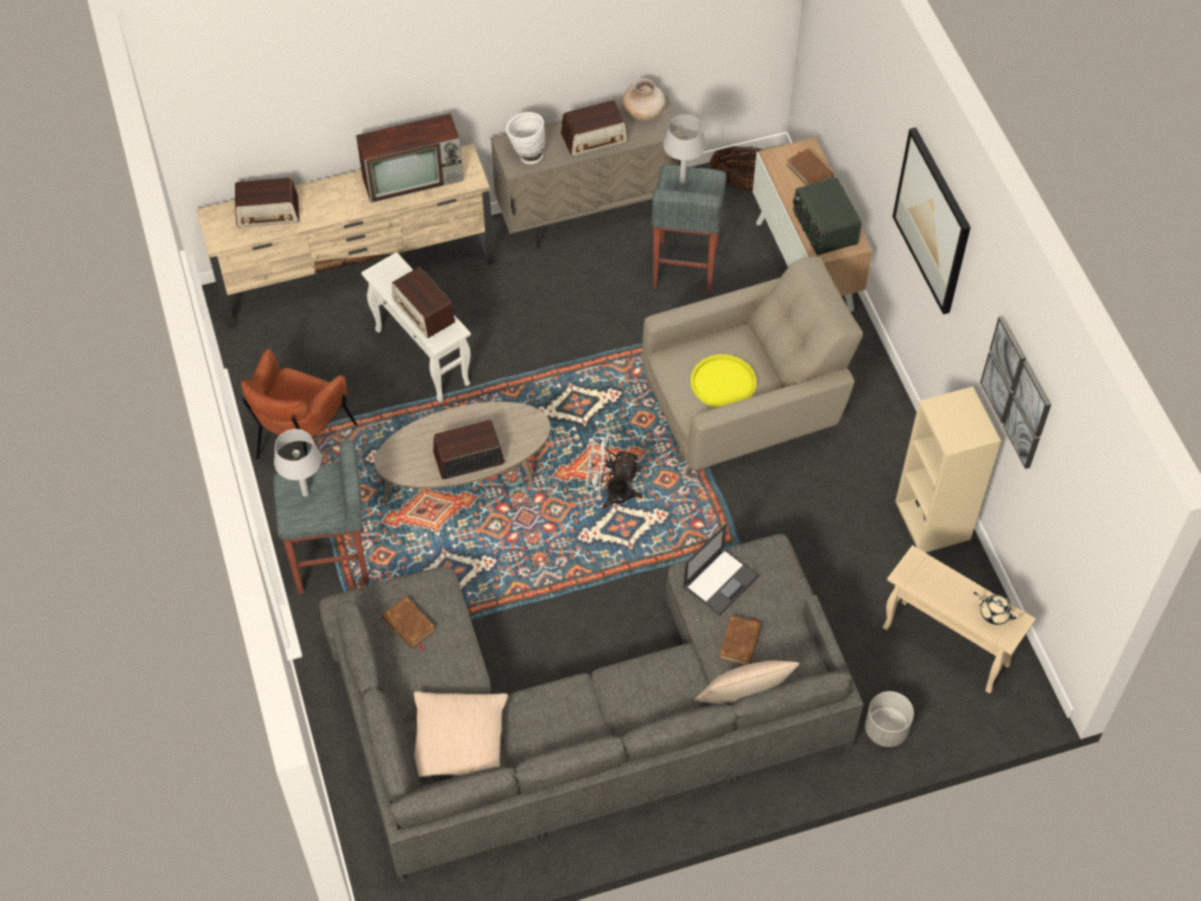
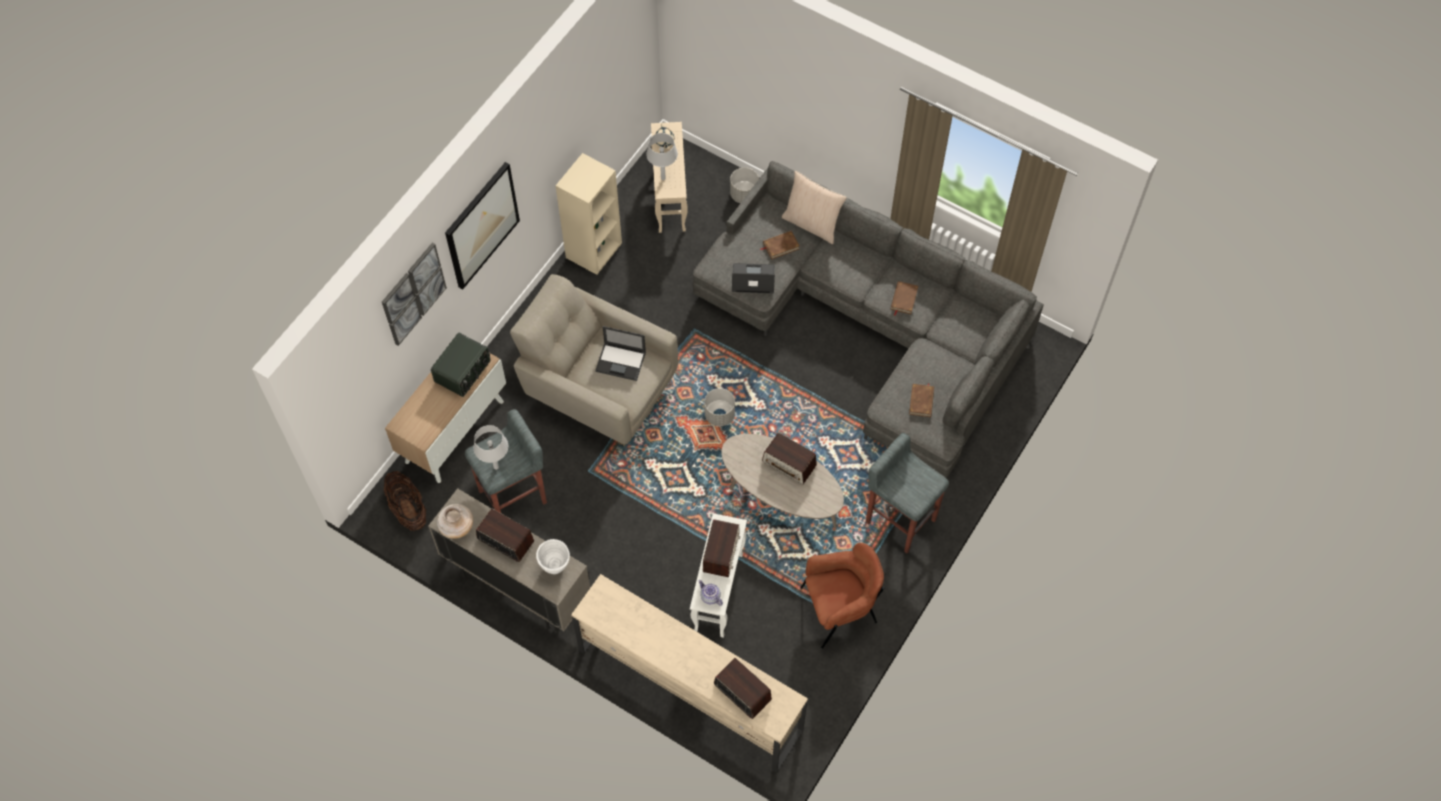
camera: 130 degrees left, 5 degrees up
grey table lamp [274,429,322,496] -> grey table lamp moved to [646,133,678,180]
television [356,113,463,203] -> none
beige pillow [414,691,508,778] -> none
white fan [585,432,643,509] -> grey planter [704,388,735,426]
yellow tray [691,354,757,408] -> laptop [595,326,646,381]
brown book [787,149,833,186] -> brown book moved to [891,281,918,315]
picture [980,316,1051,469] -> picture moved to [382,243,447,346]
none -> teapot [698,580,723,606]

